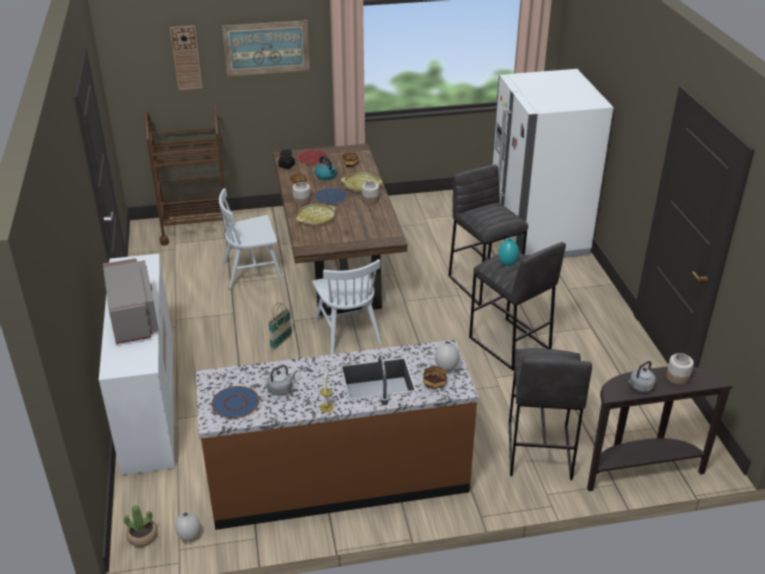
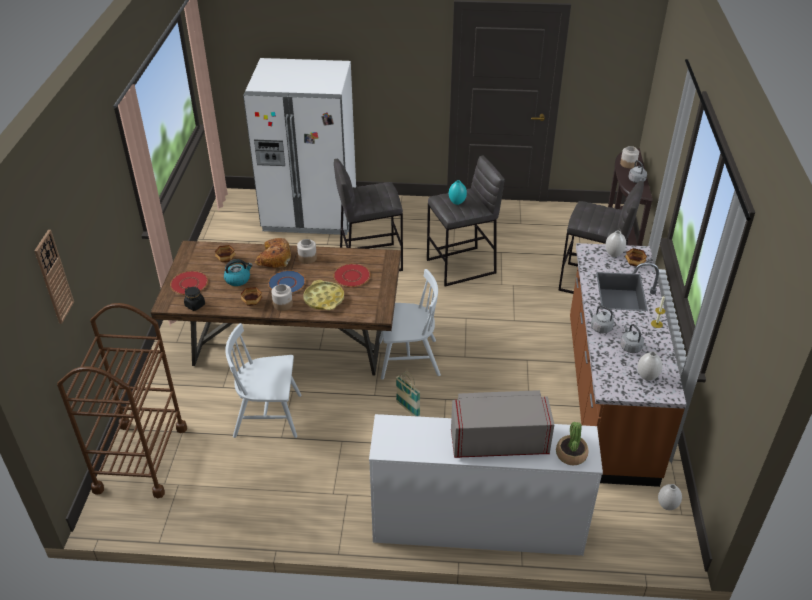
camera: 75 degrees left, 5 degrees up
potted plant [124,505,158,547] -> potted plant moved to [556,422,589,466]
blue plate [211,386,259,419] -> white vase [637,352,662,381]
white chair [219,188,283,289] -> white chair turned 90 degrees clockwise [225,323,302,438]
picture [222,20,310,77] -> none
yellow tray [341,172,382,192] -> bread [255,238,291,268]
none -> red plate [334,264,371,287]
none -> grey kettle [589,306,614,333]

